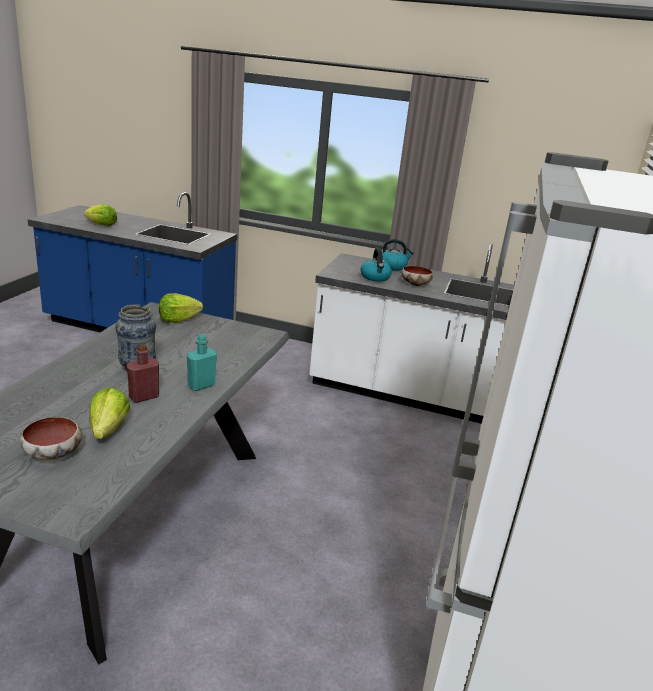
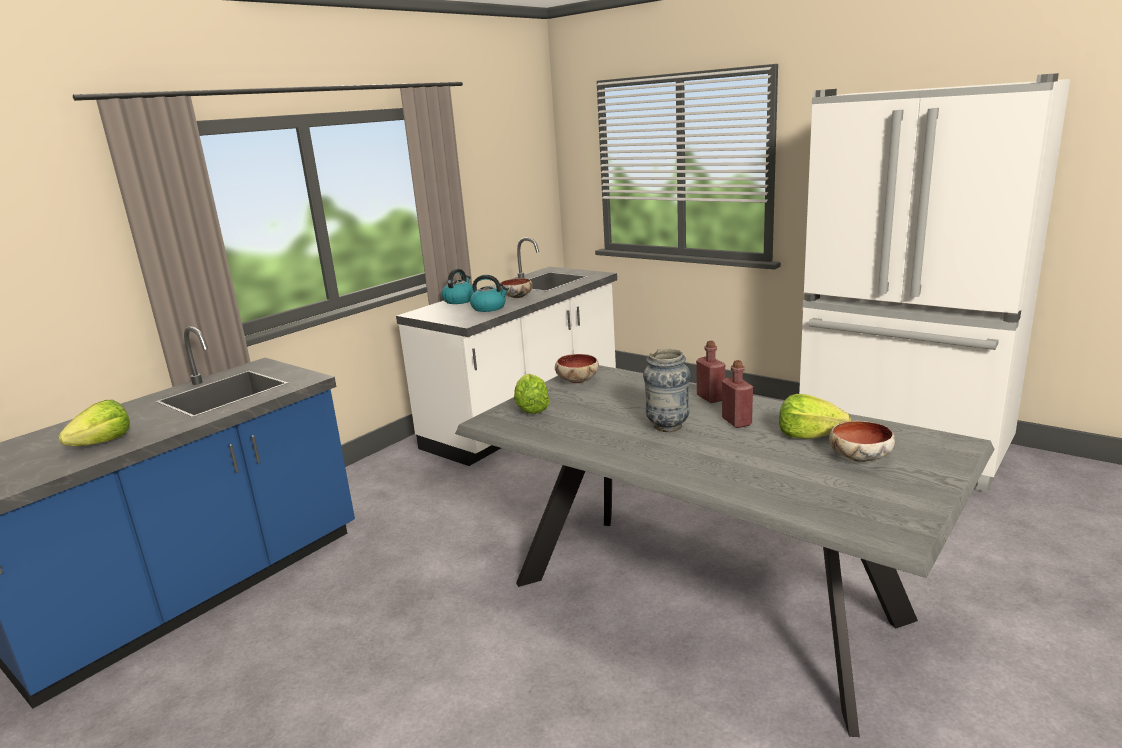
camera: 65 degrees left, 5 degrees down
turquoise bottle [187,334,217,391] -> red bottle [696,341,725,403]
none -> bowl [555,354,599,383]

